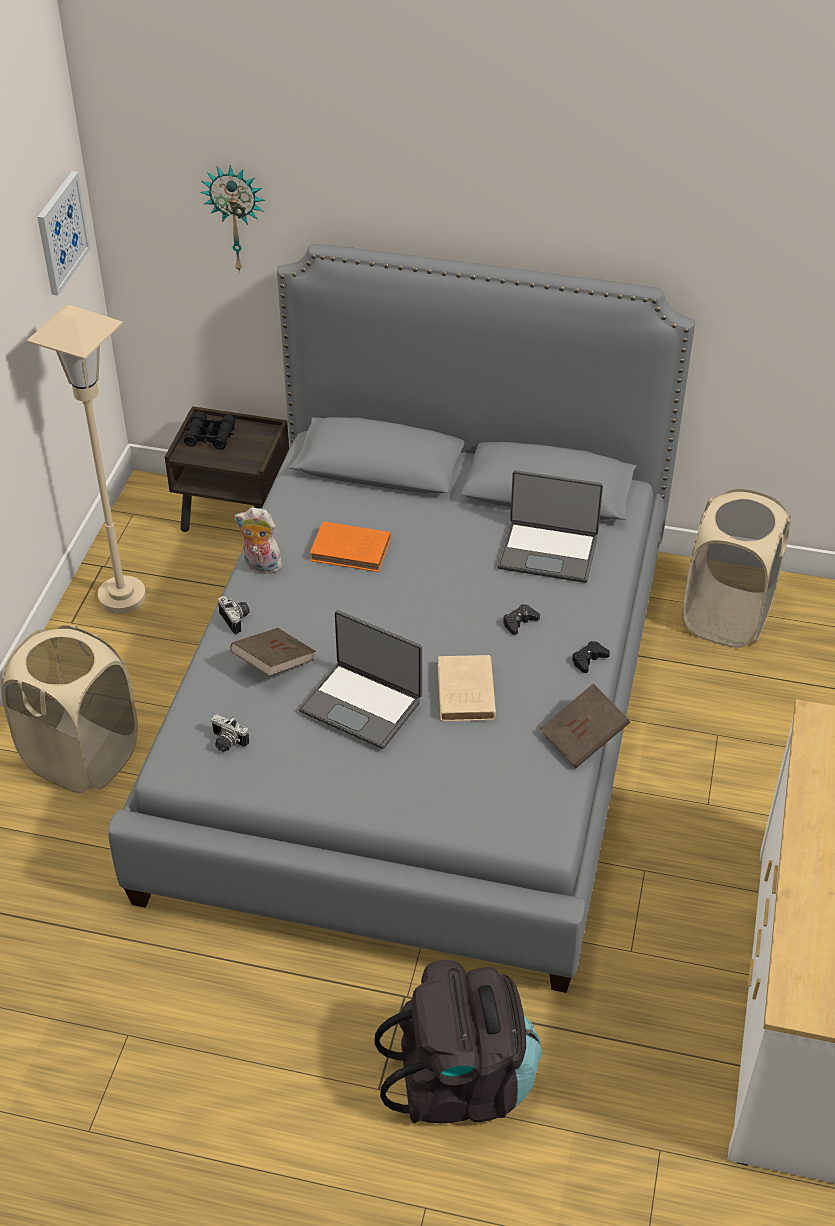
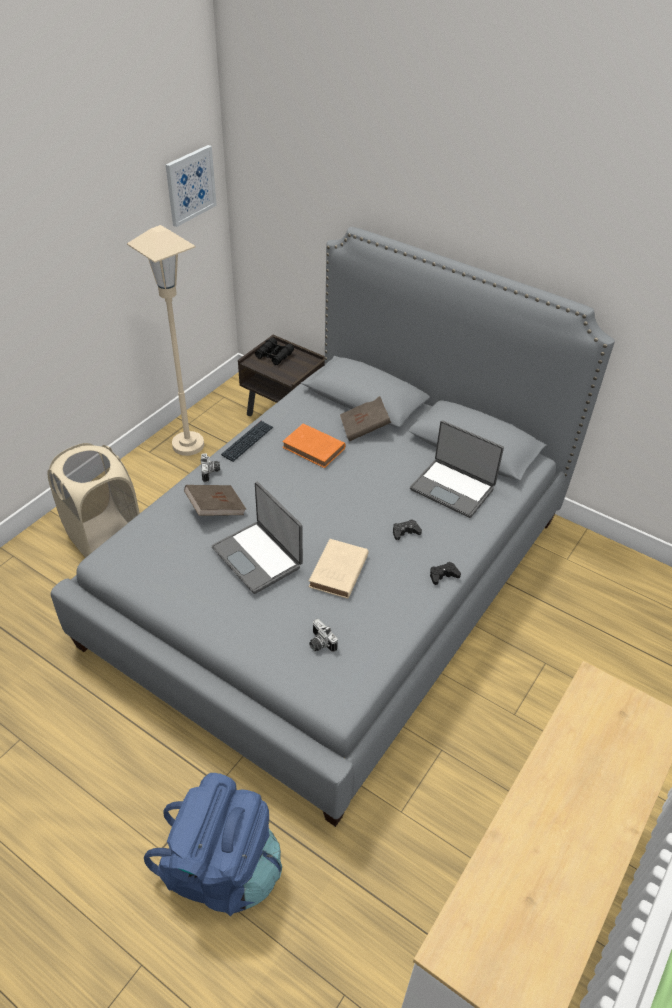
camera: 20 degrees right, 0 degrees up
wall clock [200,165,265,273] -> none
camera [211,714,249,752] -> camera moved to [309,619,338,652]
plush toy [234,507,282,574] -> keyboard [221,421,273,462]
black backpack [374,960,542,1124] -> blue backpack [144,773,282,916]
brown book [540,683,630,768] -> brown book moved to [340,396,391,441]
beige laundry basket [682,488,791,648] -> none

